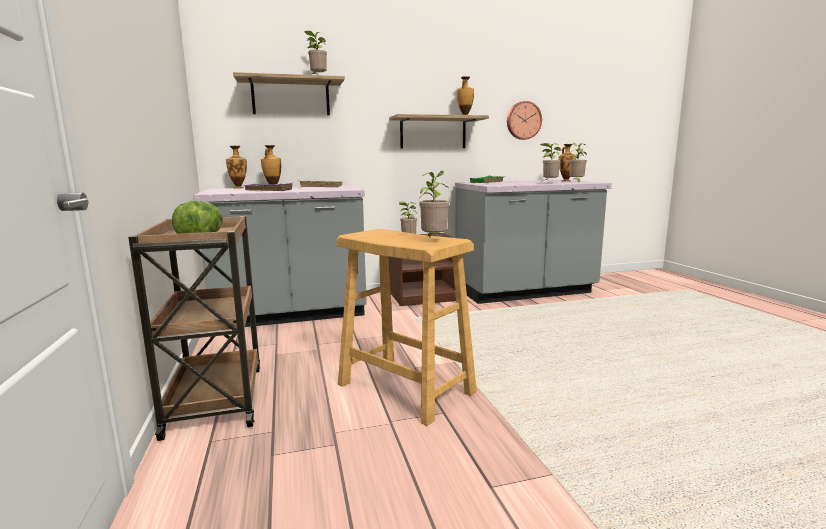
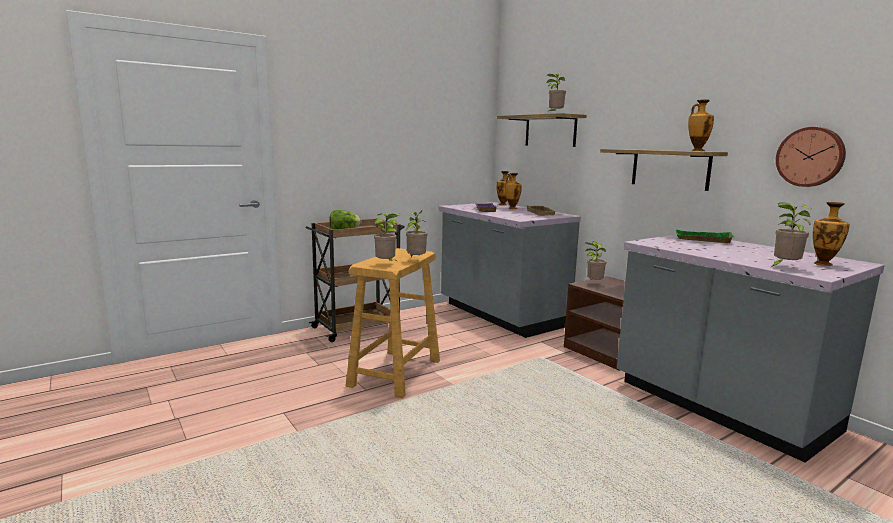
camera: 70 degrees right, 0 degrees up
potted plant [540,143,561,183] -> potted plant moved to [405,210,428,257]

